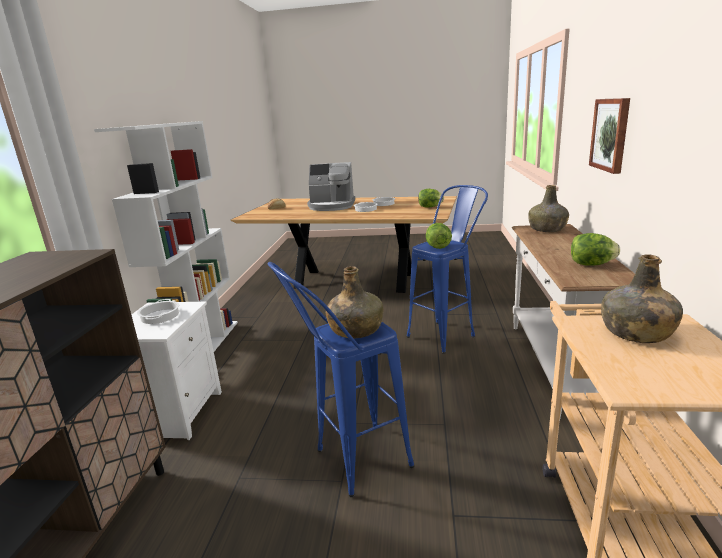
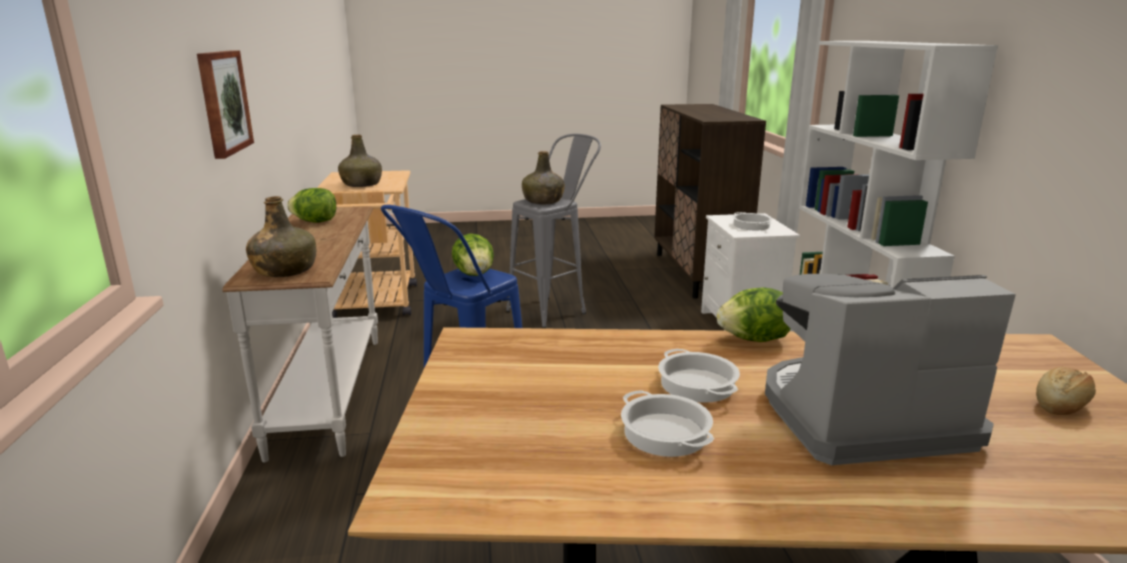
camera: 165 degrees right, 0 degrees up
blue stool [268,262,414,497] -> grey stool [506,134,601,329]
lettuce [418,189,444,208] -> lettuce moved to [717,287,791,342]

